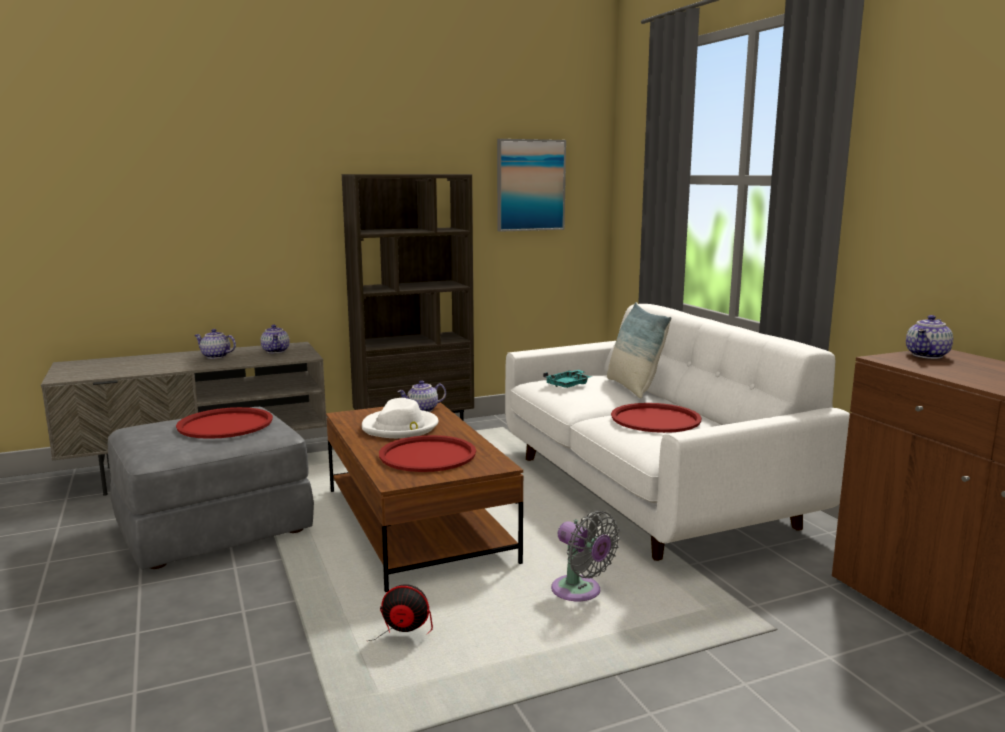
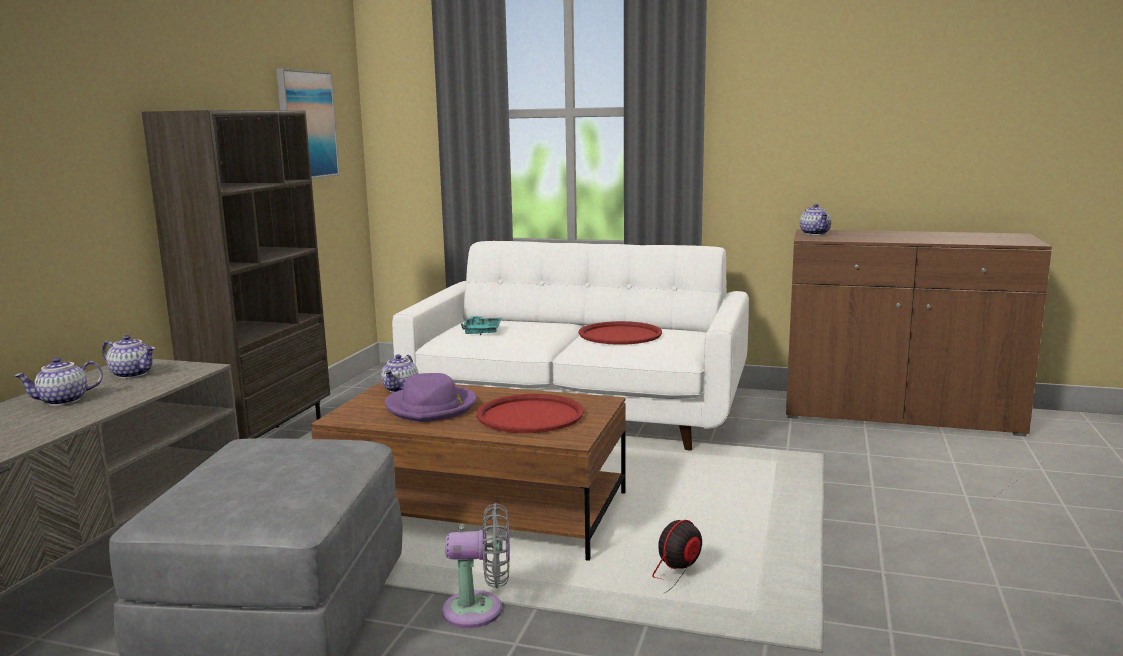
camera: 50 degrees left, 0 degrees up
red tray [176,407,273,439] -> none
white hat [362,398,438,438] -> purple hat [385,373,477,422]
grey fan [551,511,620,601] -> grey fan moved to [442,503,510,628]
pillow [607,302,671,399] -> none

